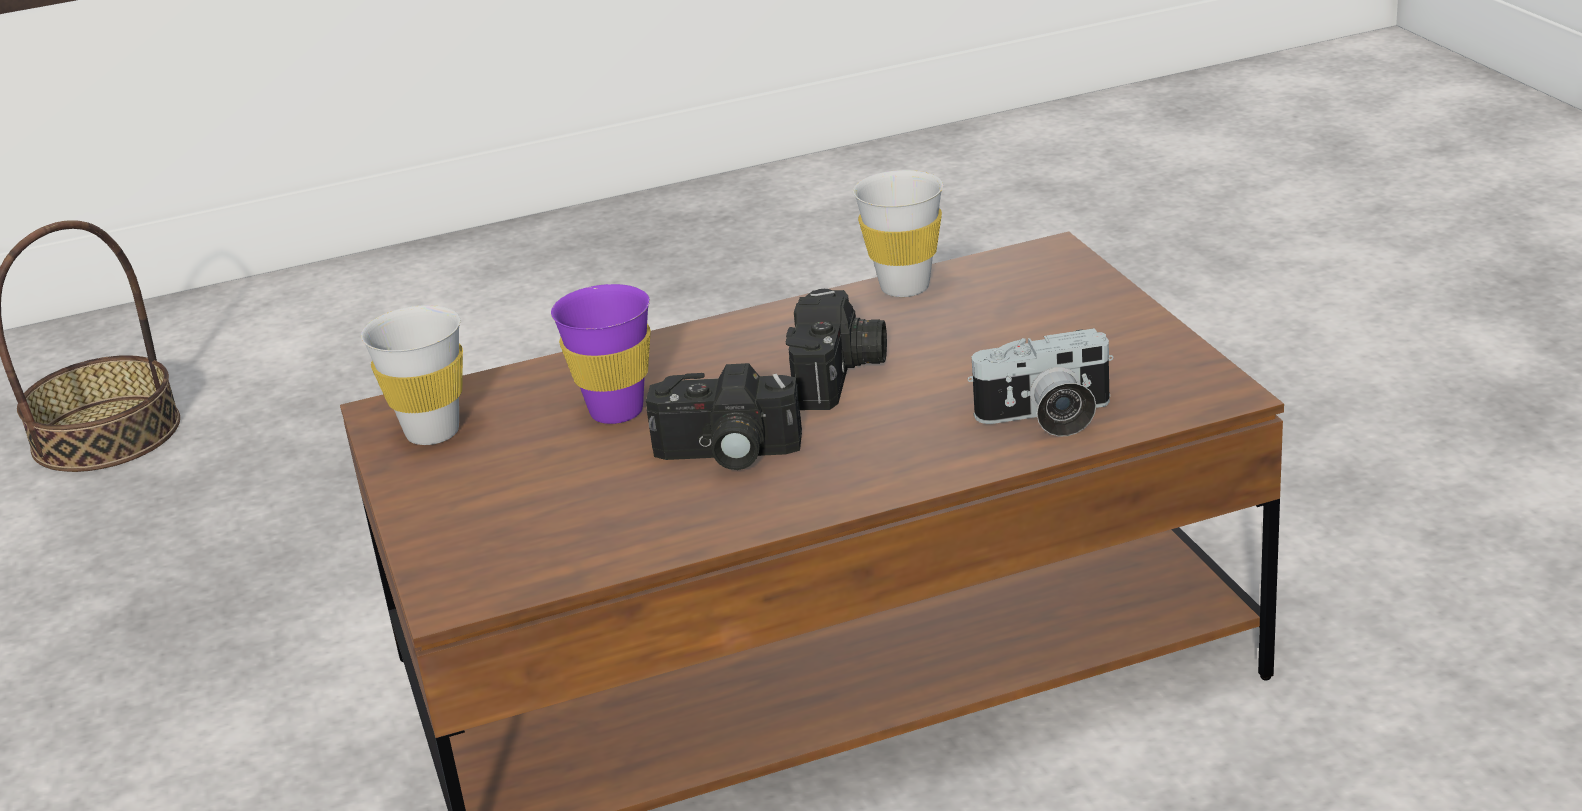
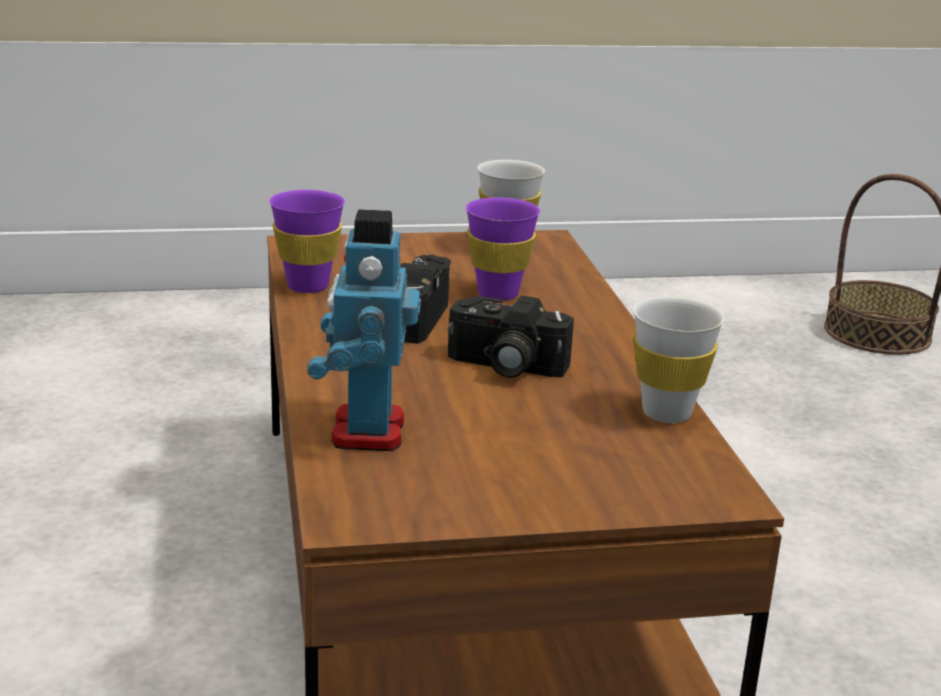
camera: 95 degrees right, 5 degrees down
camera [967,328,1114,436] -> toy robot [307,209,421,451]
none -> purple cup [269,190,345,293]

